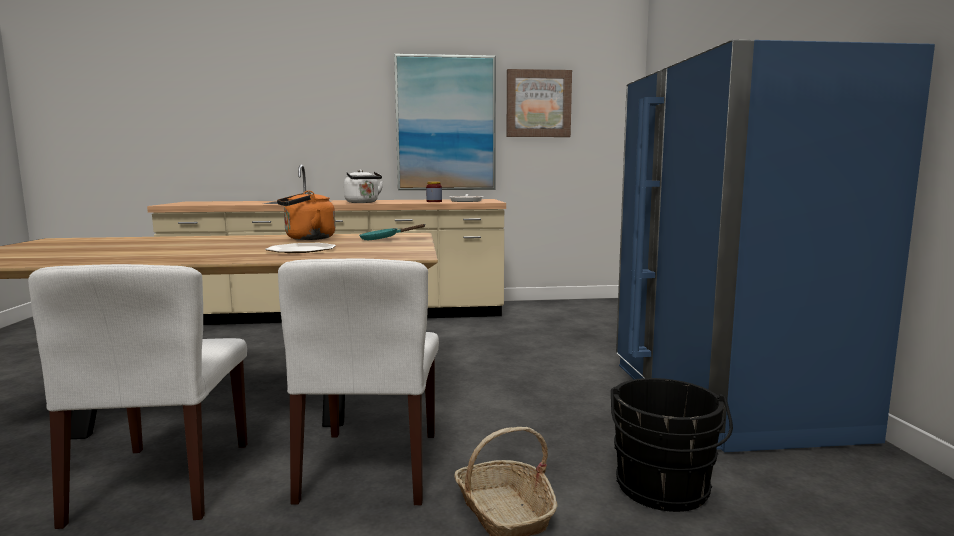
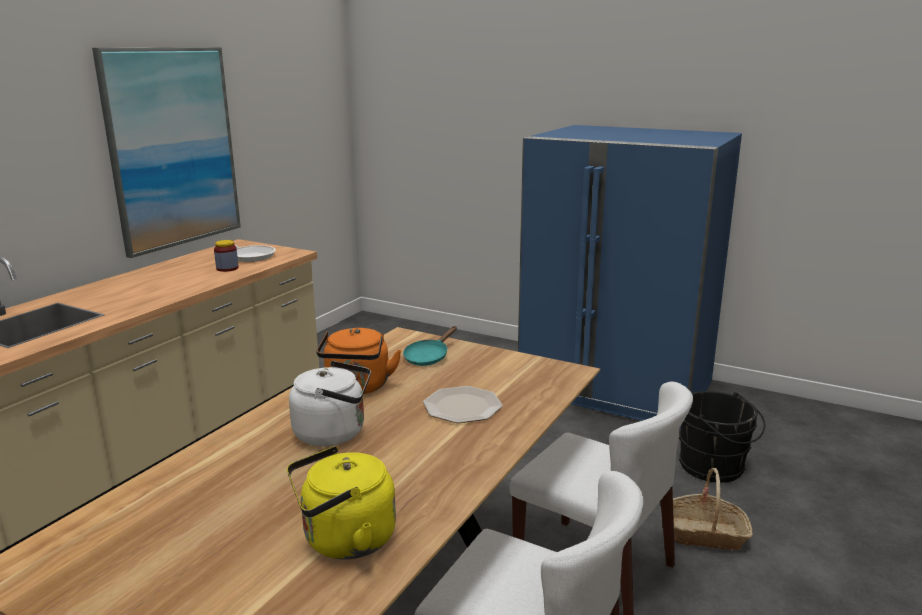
camera: 55 degrees left, 10 degrees up
white kettle [344,170,383,203] -> white kettle moved to [289,361,371,446]
picture [507,69,572,137] -> none
none -> yellow kettle [287,446,396,559]

